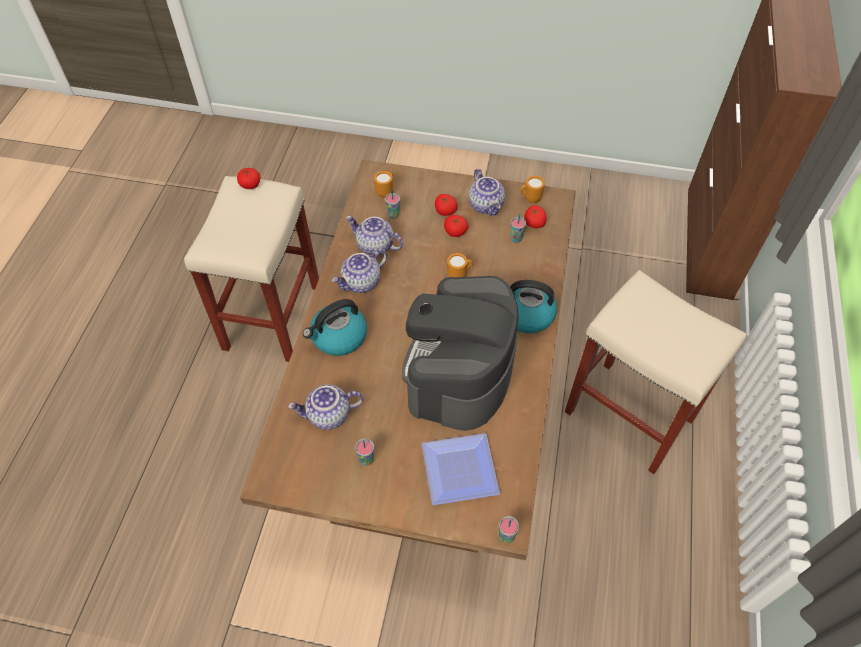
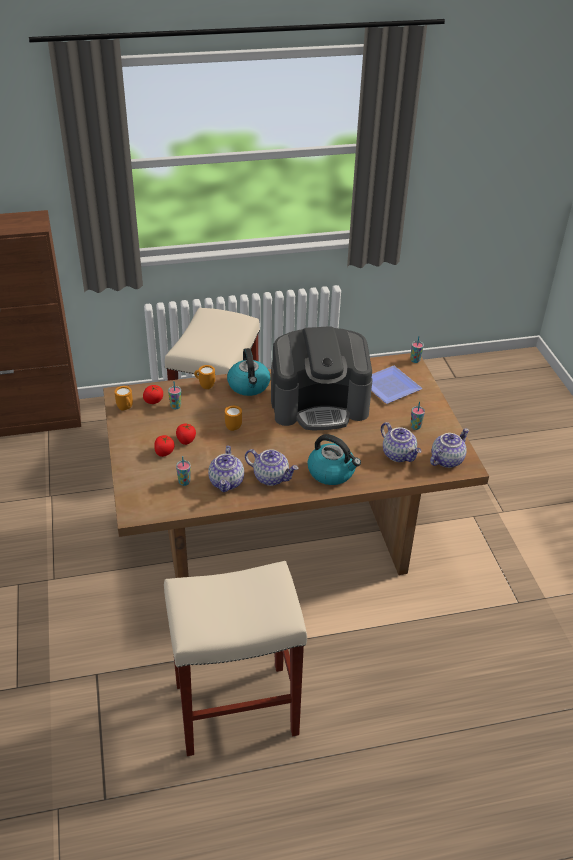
camera: 115 degrees left, 15 degrees down
tomato [237,168,261,189] -> none
orange mug [374,171,393,198] -> orange mug moved to [194,365,215,389]
teapot [469,169,505,216] -> teapot moved to [430,429,469,468]

